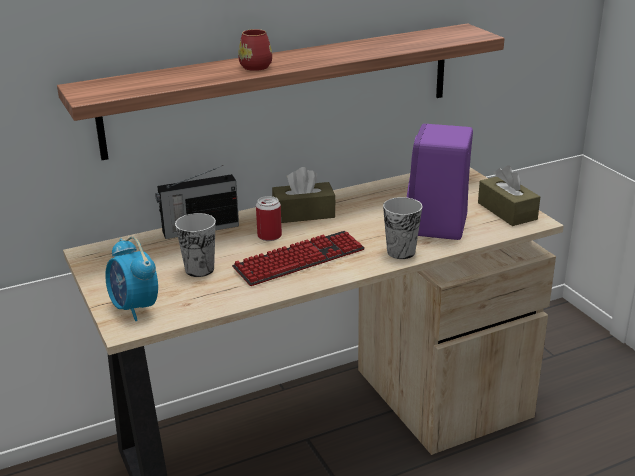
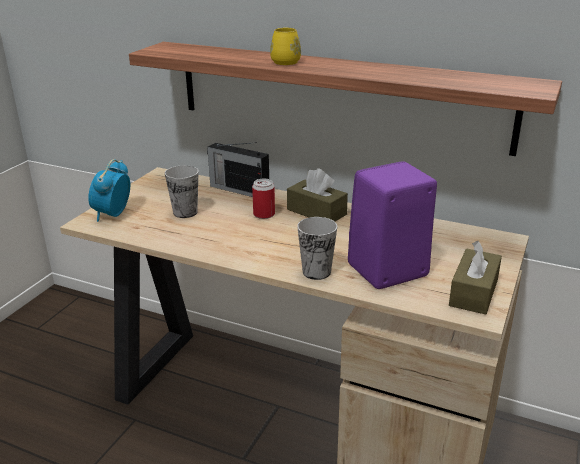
camera: 50 degrees right, 0 degrees up
keyboard [232,231,365,286] -> none
red mug [238,29,272,71] -> yellow mug [270,28,301,65]

